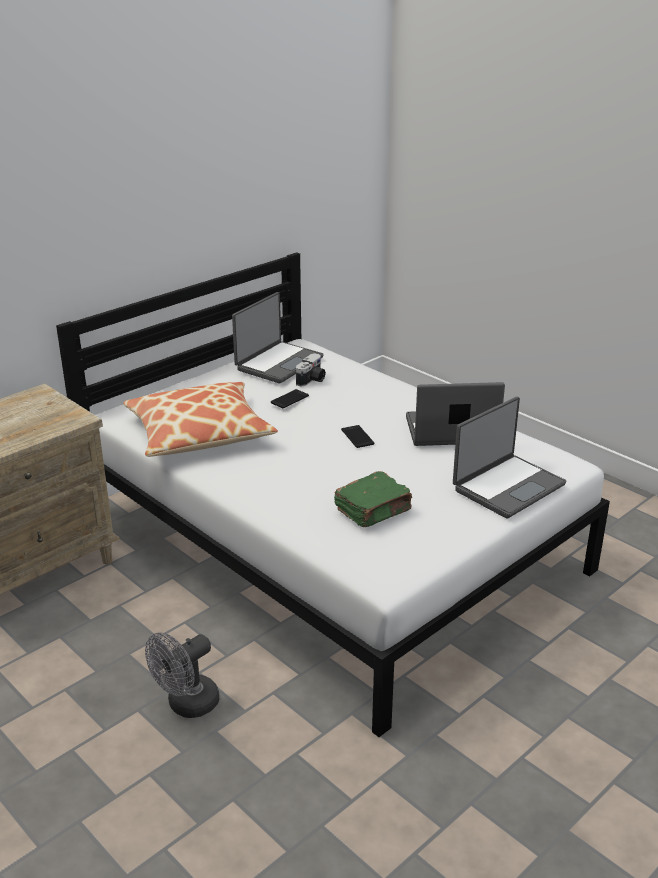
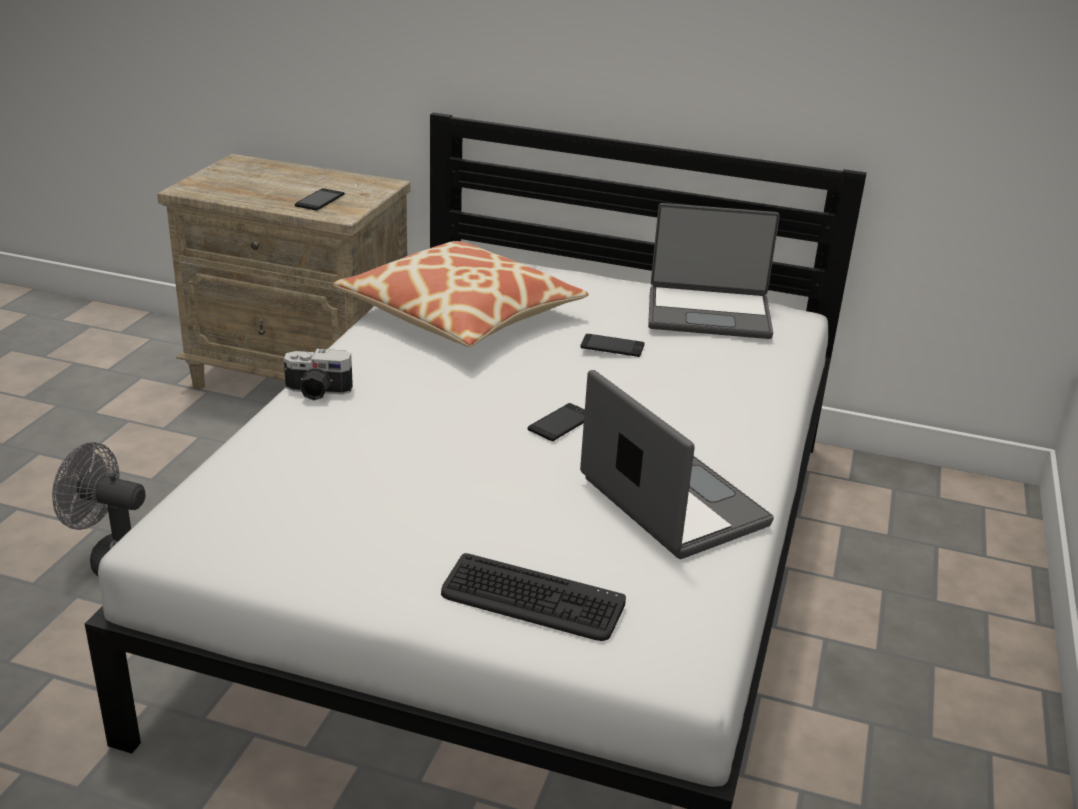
camera: 60 degrees right, 0 degrees up
camera [296,353,326,387] -> camera moved to [284,349,353,401]
green book [334,471,412,527] -> none
laptop [453,397,566,519] -> keyboard [441,553,626,641]
none -> phone [295,188,344,211]

